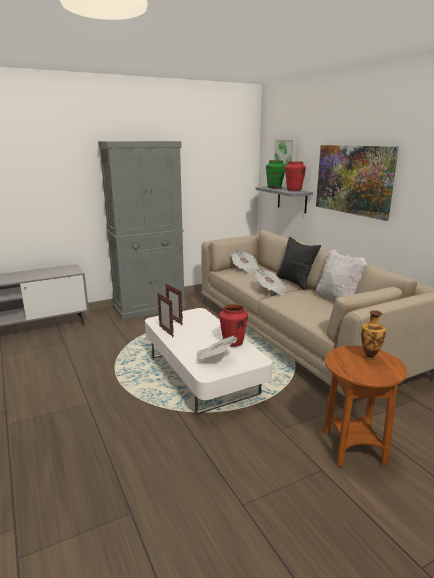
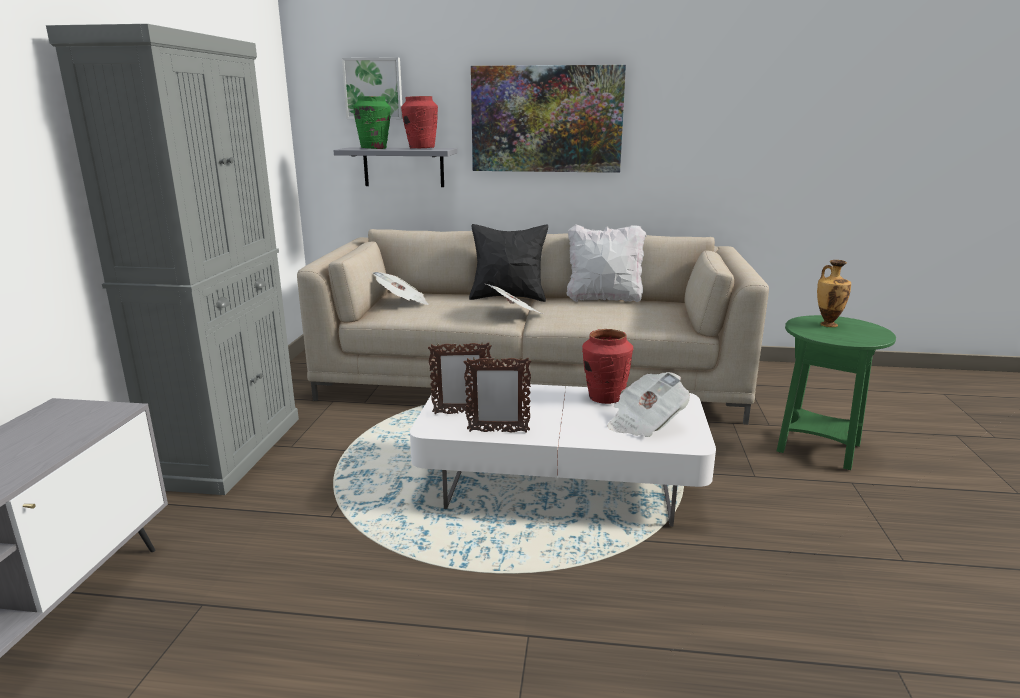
camera: 55 degrees left, 0 degrees up
brown side table [323,346,407,466] -> green side table [777,315,896,470]

